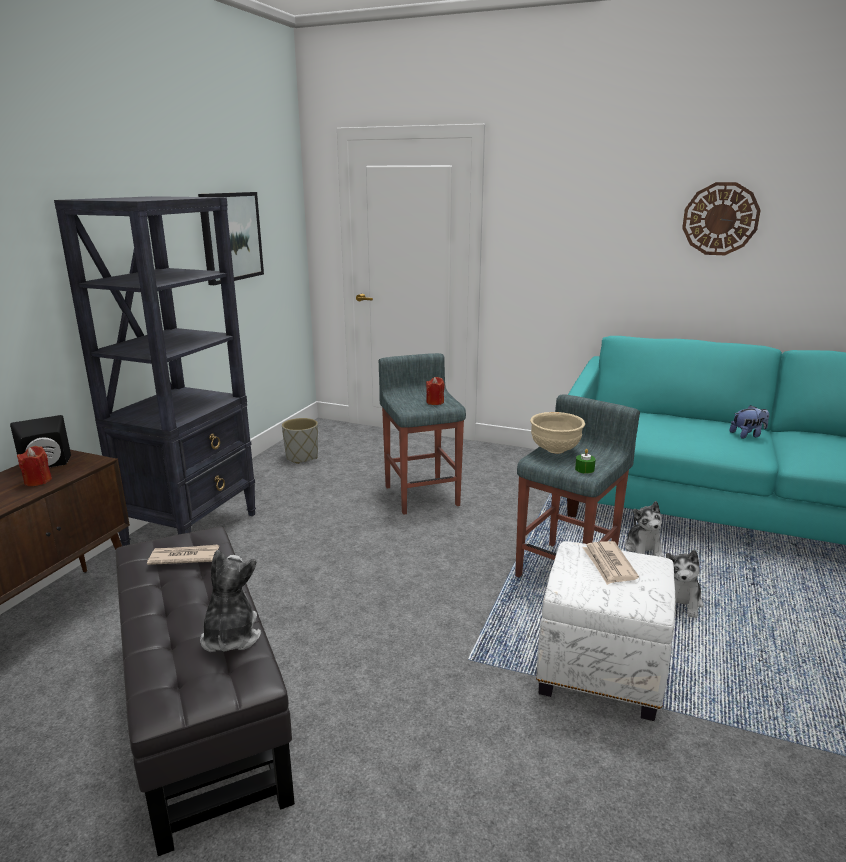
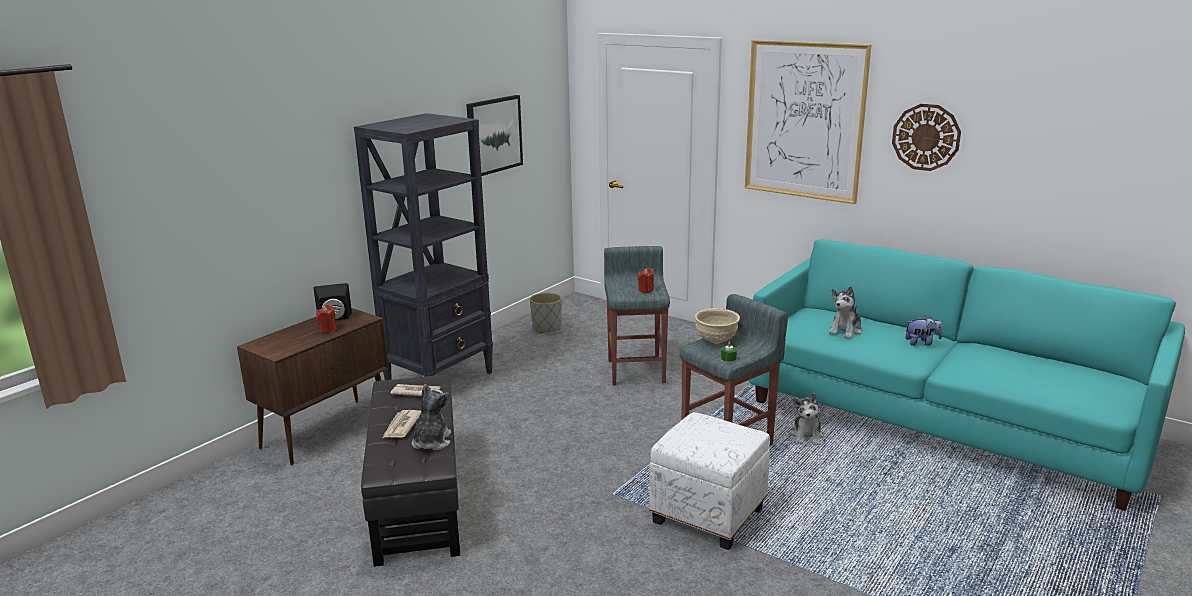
camera: 15 degrees right, 0 degrees up
newspaper [582,541,639,585] -> newspaper moved to [383,410,421,438]
plush toy [666,550,704,618] -> plush toy moved to [829,286,862,339]
none -> picture [745,40,872,204]

